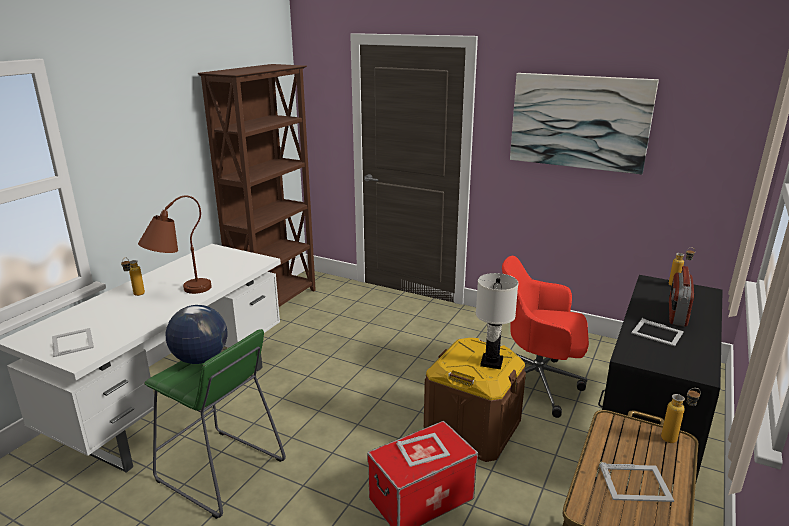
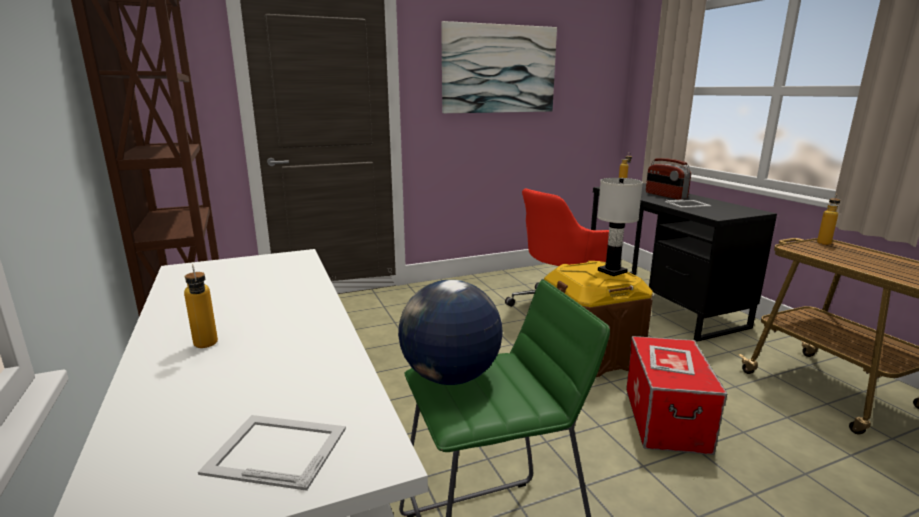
camera: 50 degrees left, 5 degrees down
brown table lamp [138,195,212,294] -> none
picture frame [599,462,674,502] -> none

